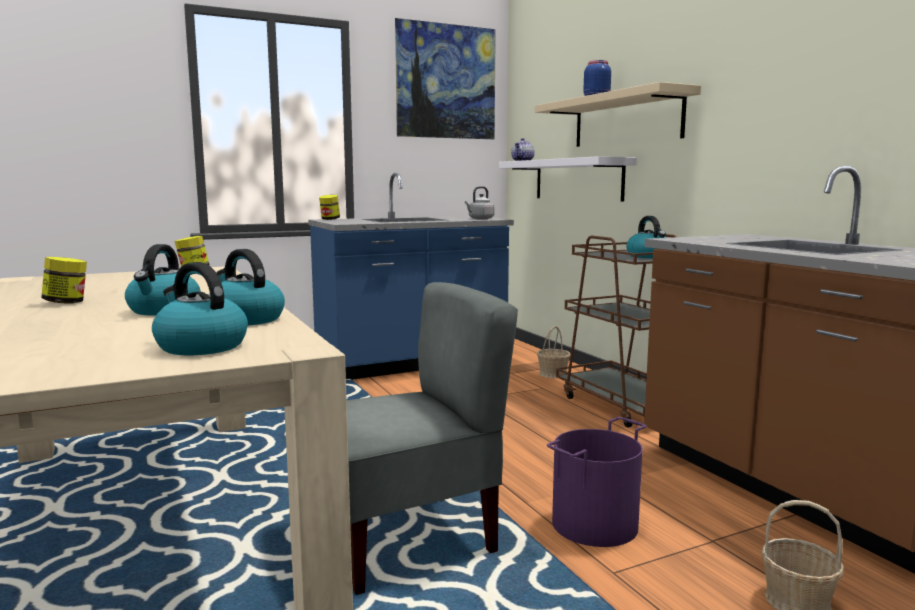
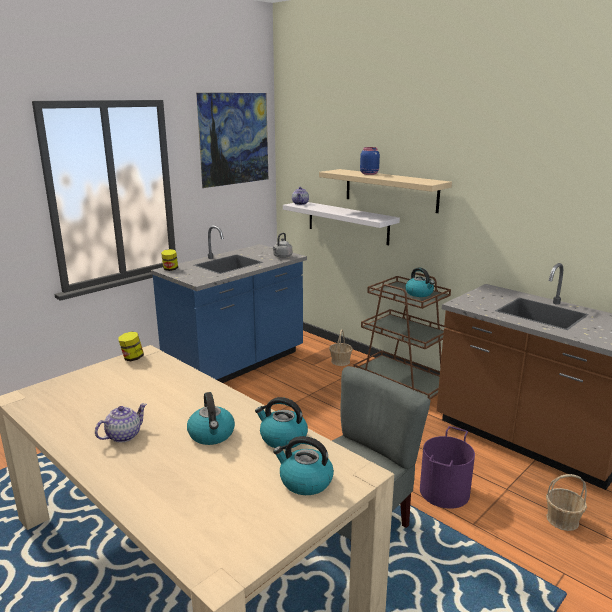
camera: 20 degrees left, 10 degrees up
jar [41,257,87,304] -> teapot [95,403,147,443]

